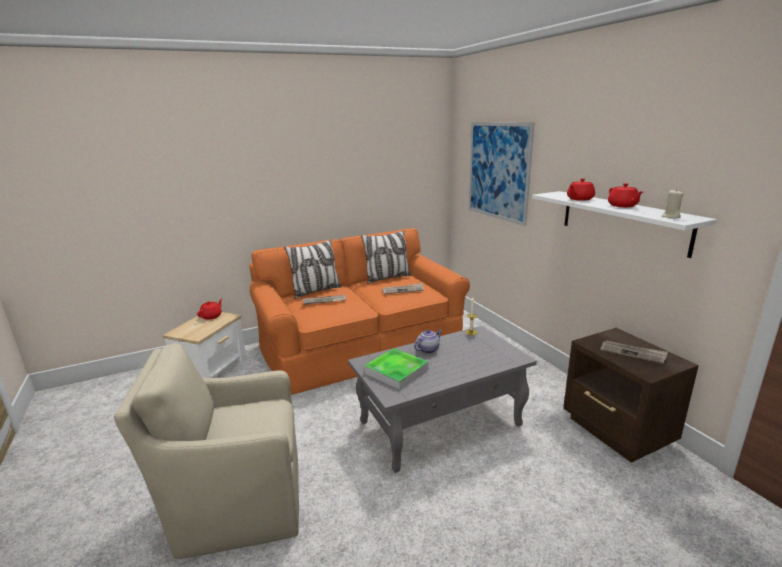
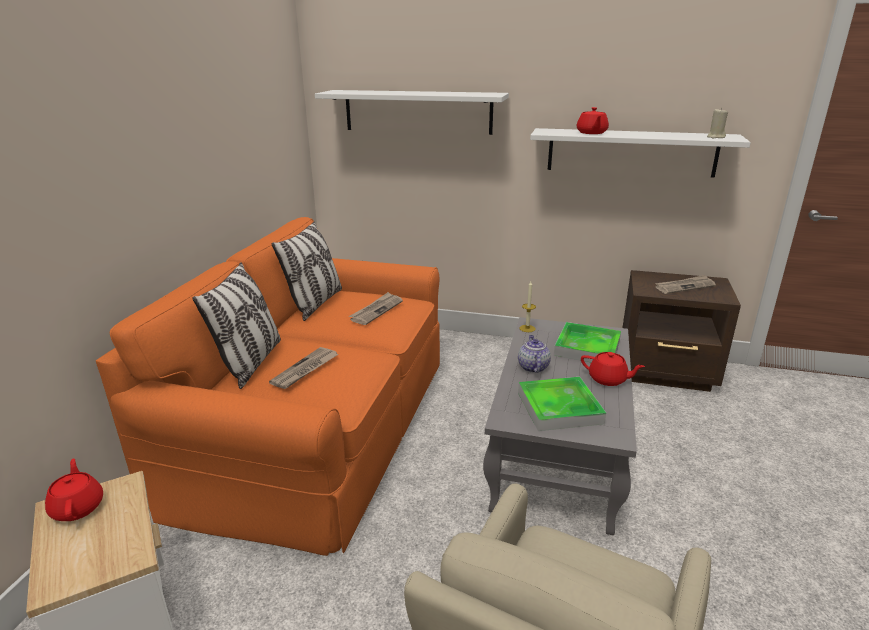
camera: 50 degrees left, 5 degrees up
picture [468,122,535,226] -> white shelf [315,90,509,135]
red teapot [608,183,643,207] -> red teapot moved to [581,352,645,386]
none -> tray [554,322,621,362]

